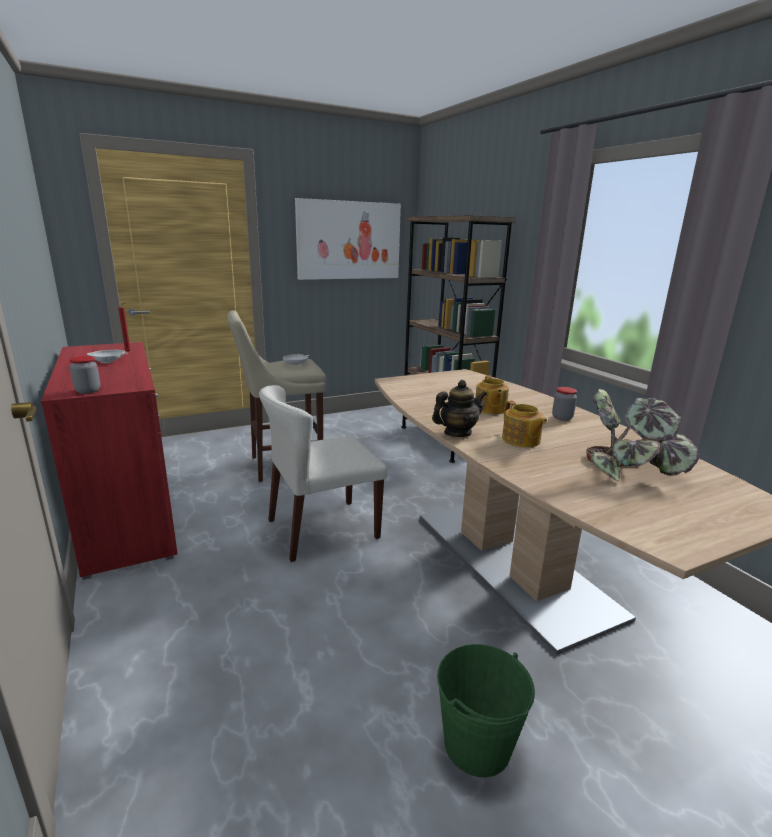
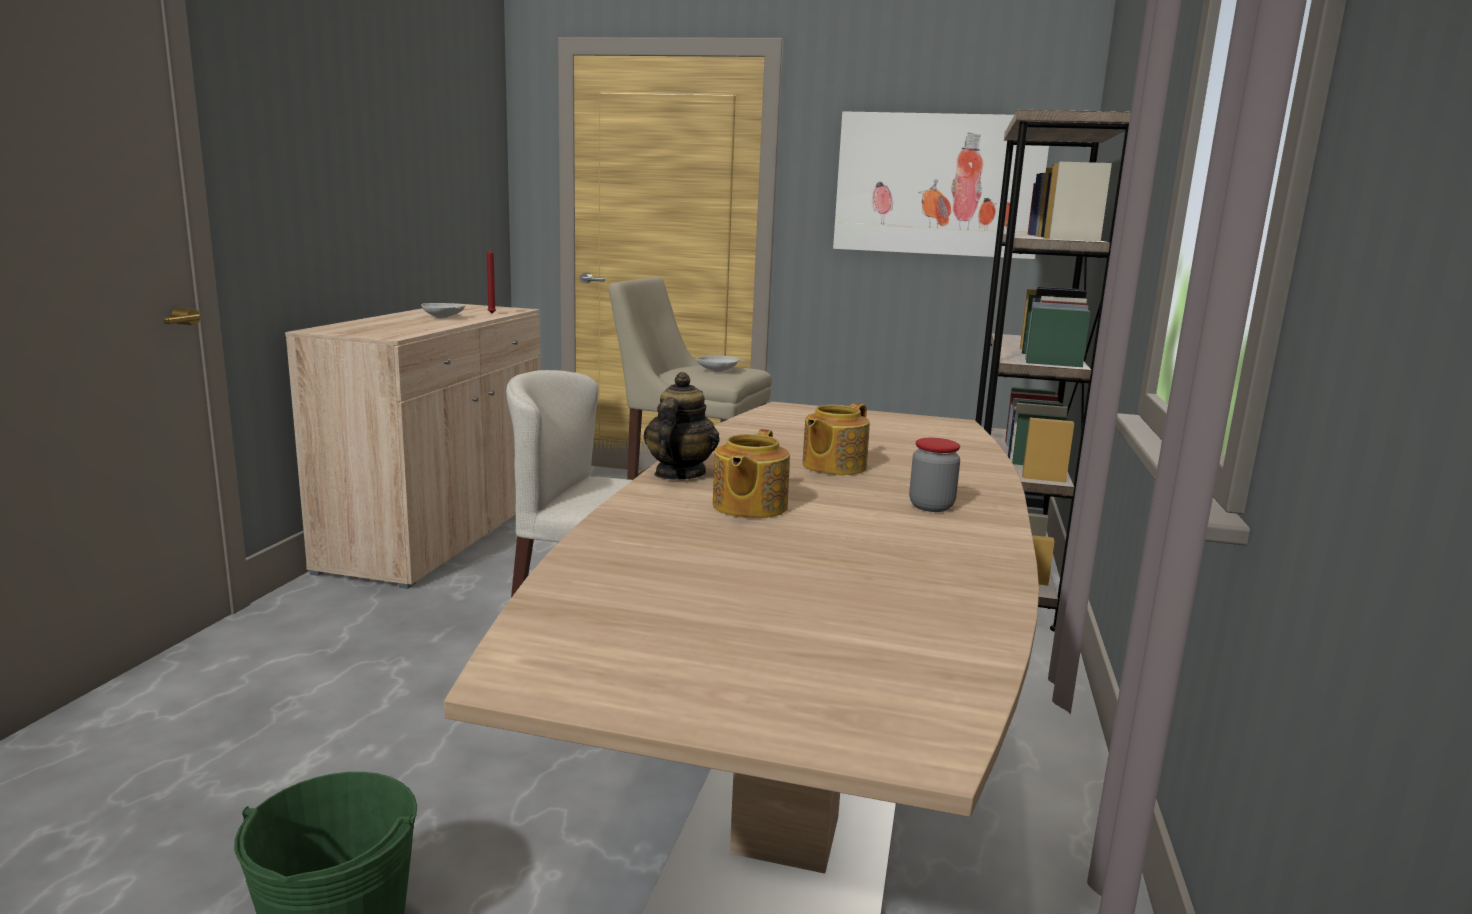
camera: 40 degrees right, 5 degrees down
red cabinet [41,342,178,580] -> beige cabinet [285,303,541,589]
jar [69,356,100,394] -> none
teapot [432,380,487,437] -> teapot turned 90 degrees counterclockwise [643,372,720,480]
potted plant [586,389,700,481] -> none

